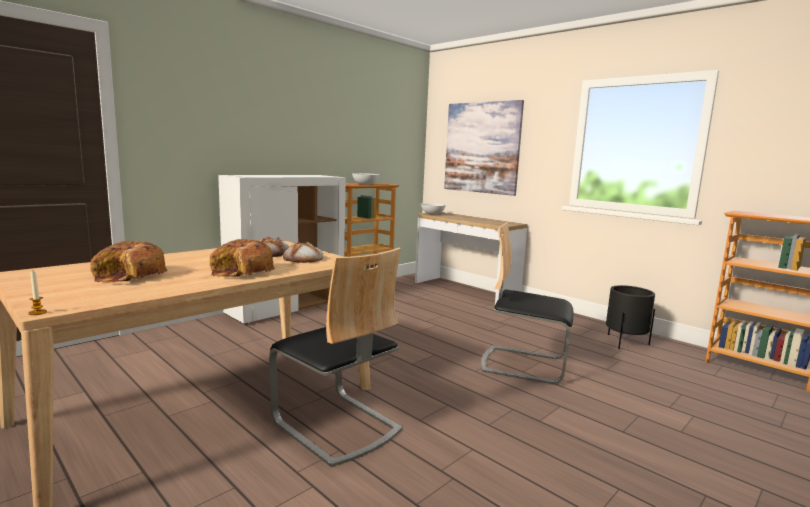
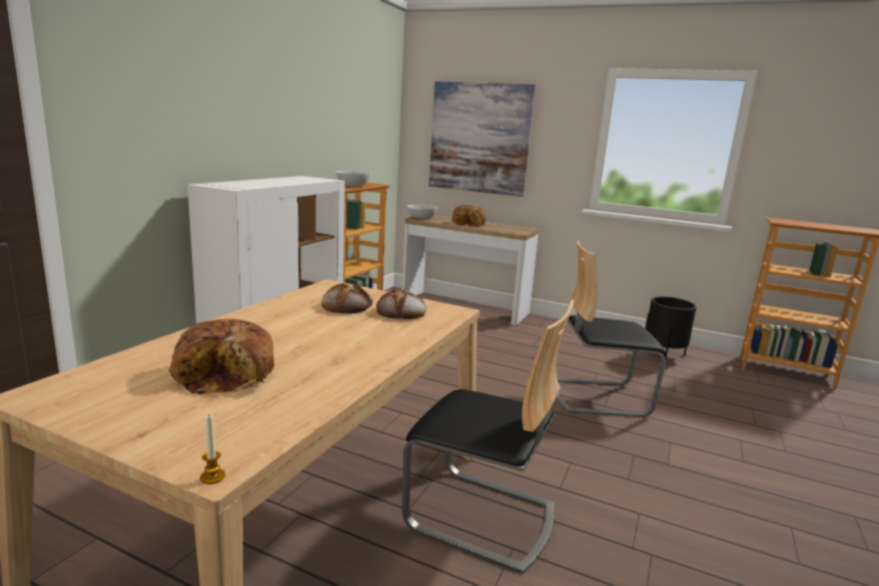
camera: 20 degrees left, 5 degrees up
bread [210,239,275,278] -> bread moved to [452,205,486,226]

